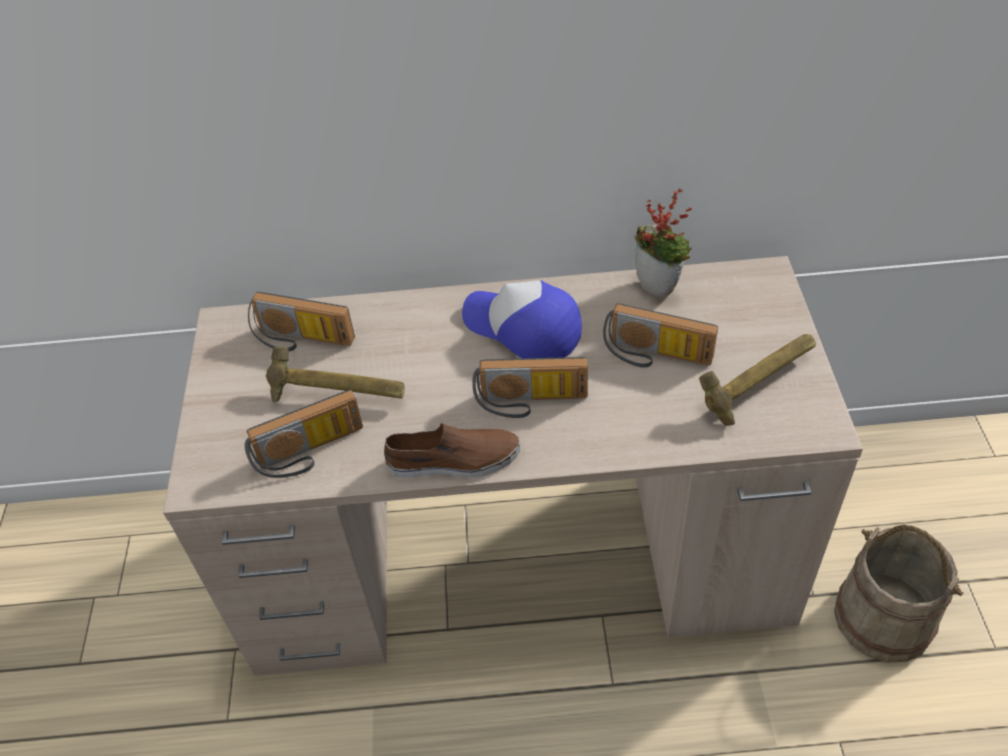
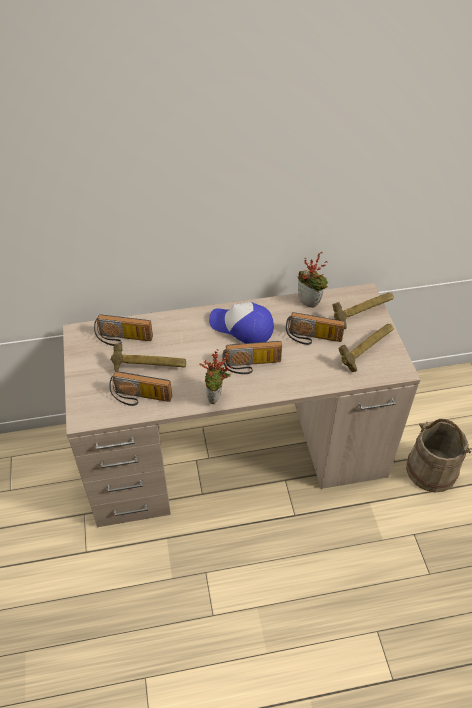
camera: 10 degrees left, 0 degrees up
radio [245,390,363,478] -> radio turned 45 degrees clockwise [109,371,172,406]
brown shoe [384,423,521,478] -> potted plant [199,349,232,404]
none -> hammer [333,293,394,329]

